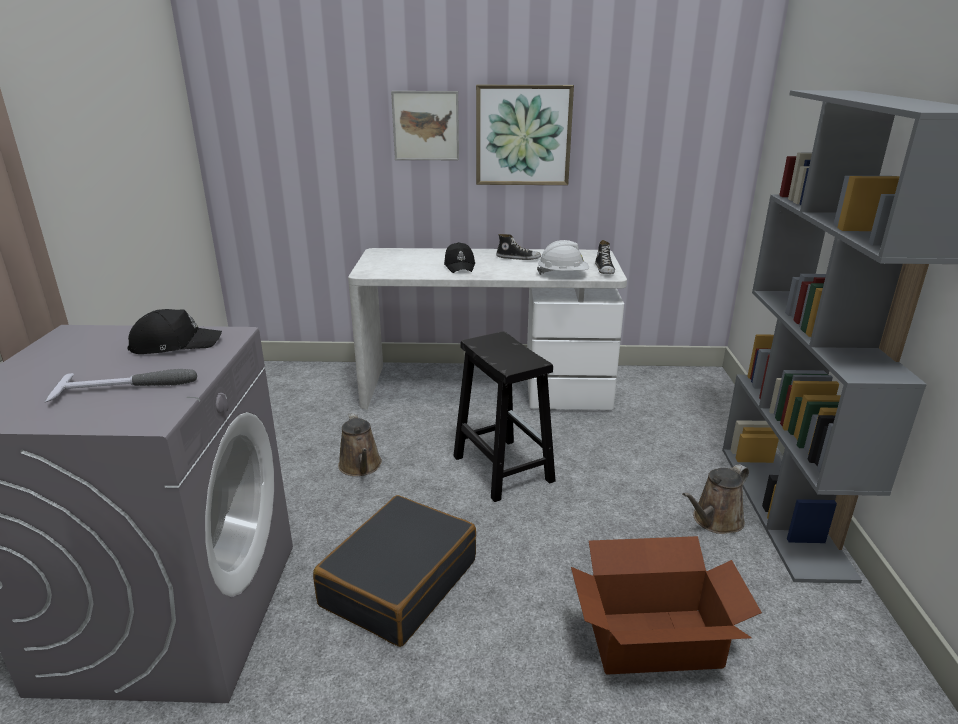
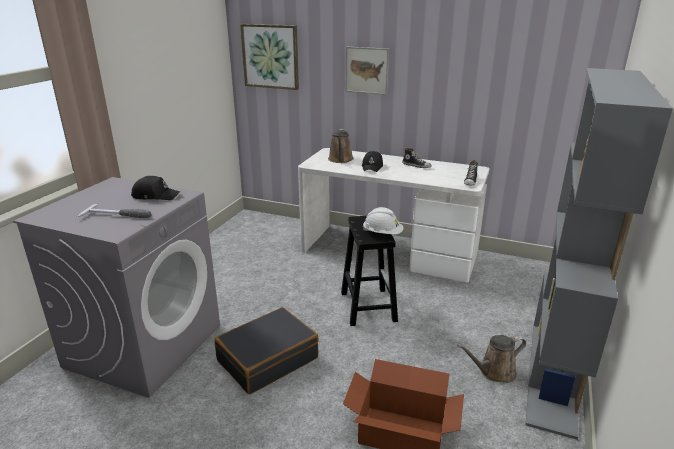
camera: 20 degrees right, 0 degrees up
brown watering can [338,412,382,476] -> brown watering can moved to [328,129,354,163]
picture [476,85,574,185] -> picture moved to [240,24,299,90]
white hard hat [537,240,589,275] -> white hard hat moved to [363,207,403,235]

